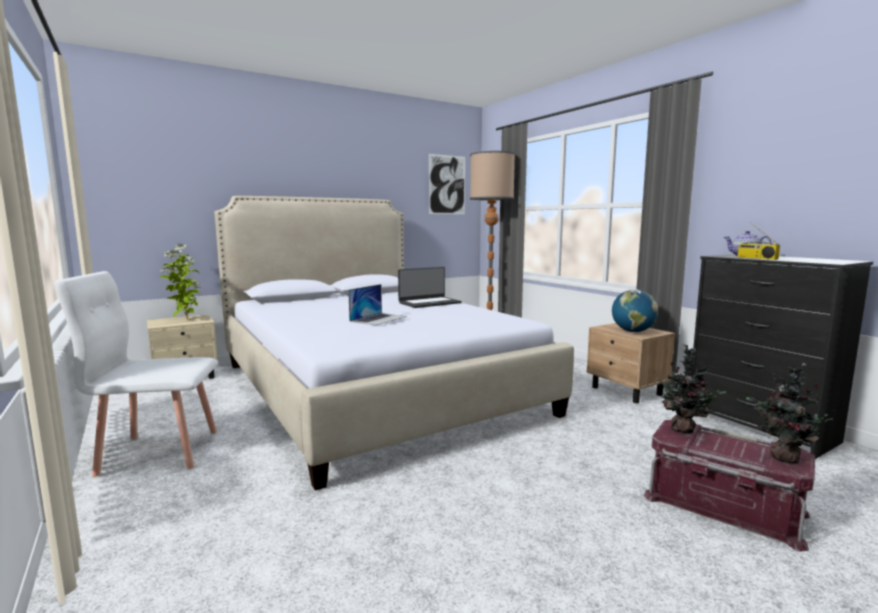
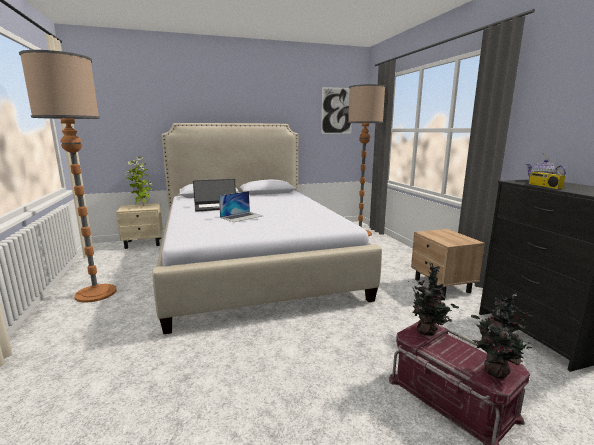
camera: 15 degrees right, 5 degrees up
white chair [55,271,218,477] -> floor lamp [19,50,117,303]
laptop [398,267,461,308] -> laptop moved to [193,179,236,212]
globe [612,289,658,332] -> none

